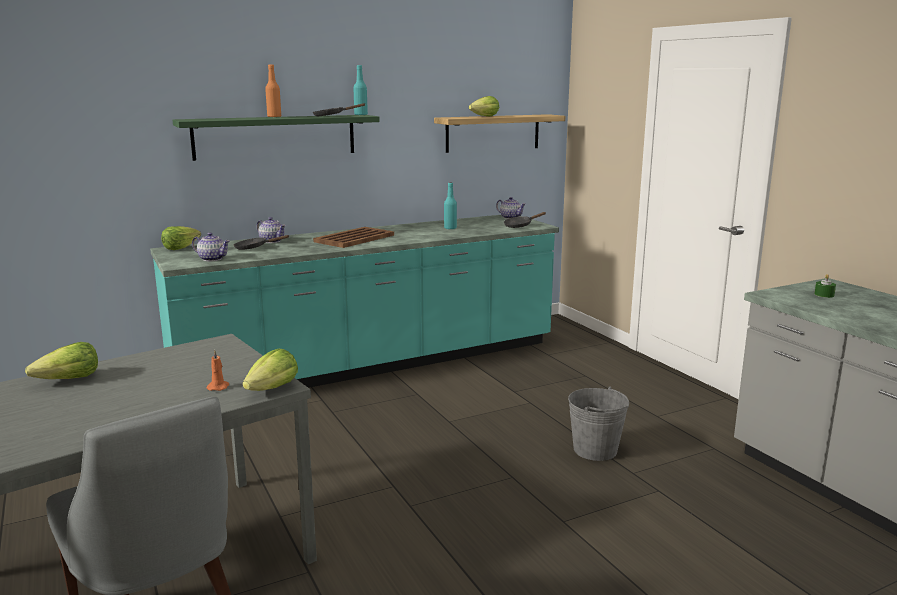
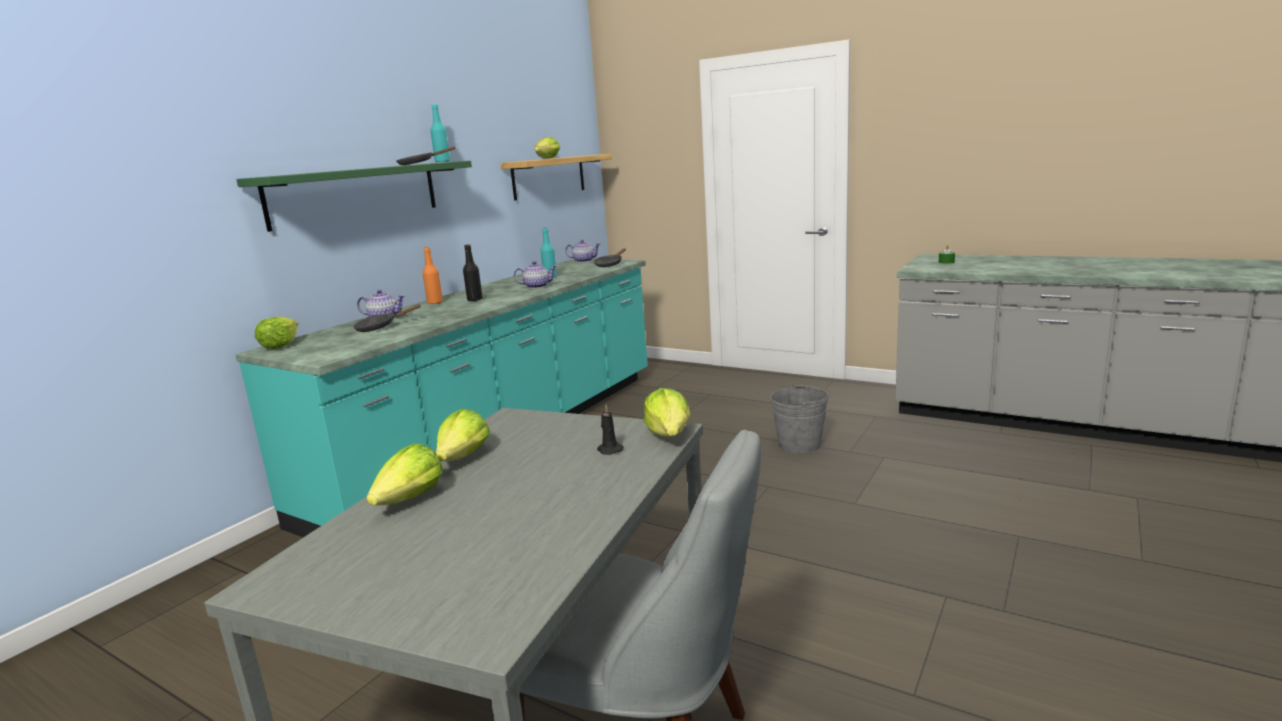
camera: 30 degrees left, 0 degrees up
teapot [192,233,230,261] -> teapot moved to [514,261,557,289]
orange candle [207,350,229,391] -> black candle [597,405,624,455]
orange bottle [265,65,281,117] -> orange bottle moved to [423,247,443,304]
brown tray [313,227,394,248] -> black bottle [463,244,483,301]
none -> lettuce [436,409,490,461]

